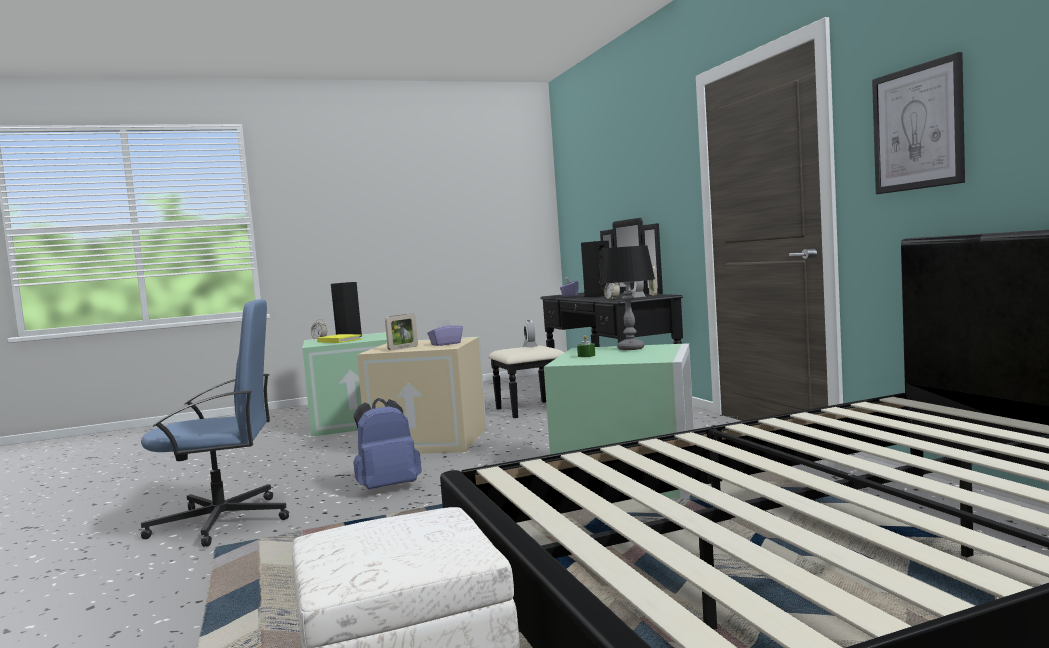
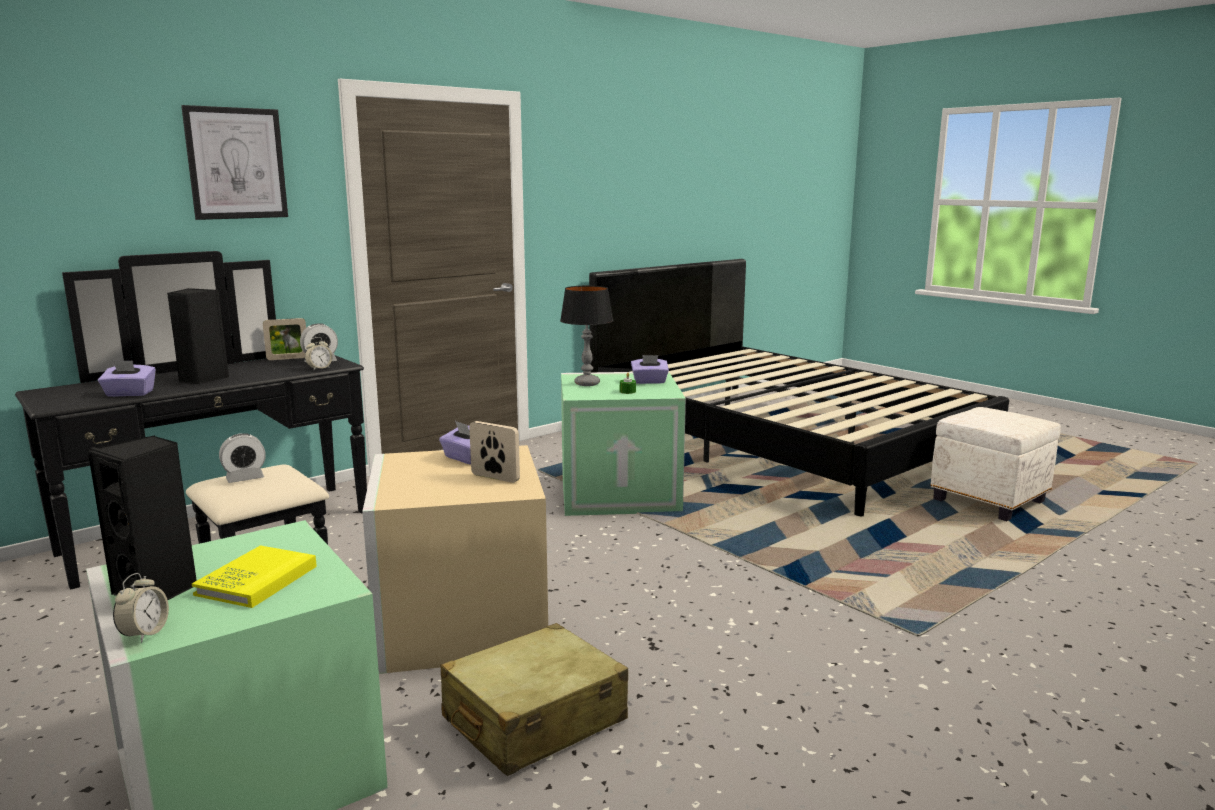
camera: 110 degrees left, 10 degrees up
blue office chair [140,299,289,547] -> none
blue backpack [353,398,422,489] -> none
picture [872,52,965,194] -> picture moved to [181,105,288,220]
none -> beige suitcase [440,623,628,776]
none -> purple tissue box [631,355,669,384]

